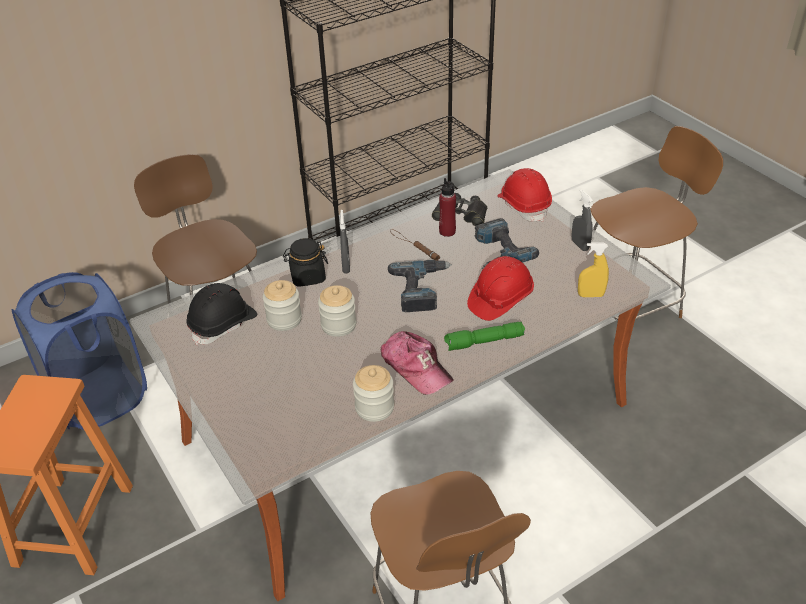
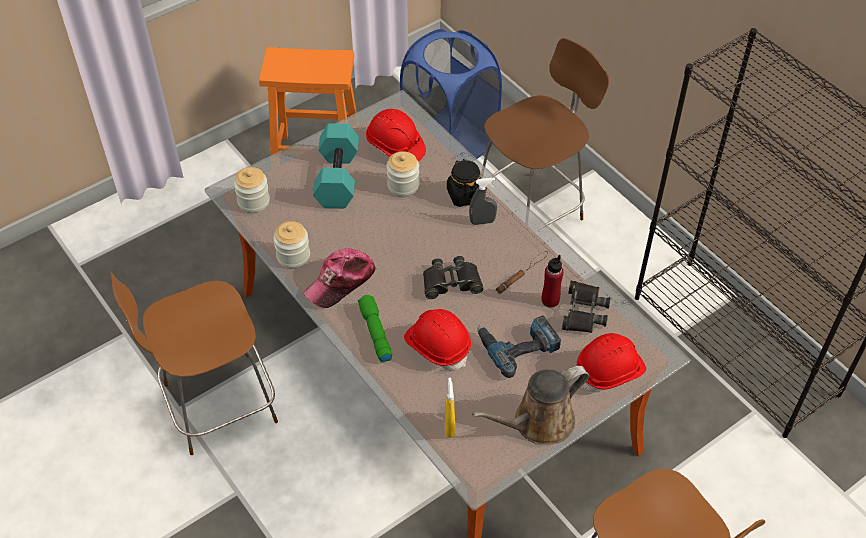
camera: 85 degrees right, 10 degrees up
black hard hat [186,283,257,345] -> red hard hat [366,109,426,162]
jar [318,285,356,337] -> jar moved to [234,167,270,213]
power drill [388,260,452,312] -> black binoculars [423,256,483,299]
grey spray bottle [572,189,593,251] -> brown watering can [472,366,589,444]
none -> turquoise dumbbell [313,124,359,208]

